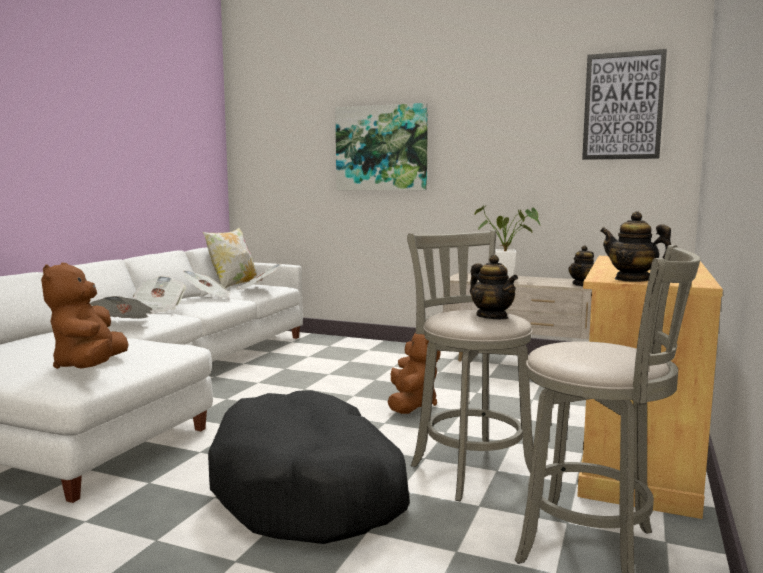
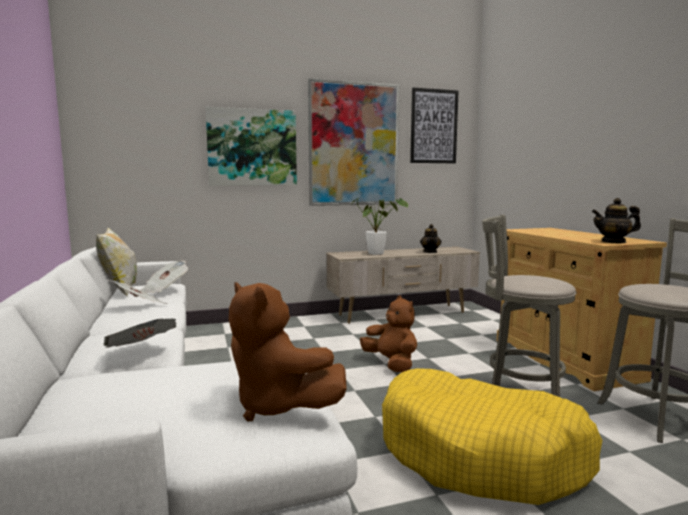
camera: 40 degrees left, 0 degrees up
newspaper [133,276,186,315] -> none
black dog bed [208,390,410,544] -> yellow dog bed [382,368,603,505]
teapot [470,255,518,319] -> none
none -> picture [308,78,399,206]

